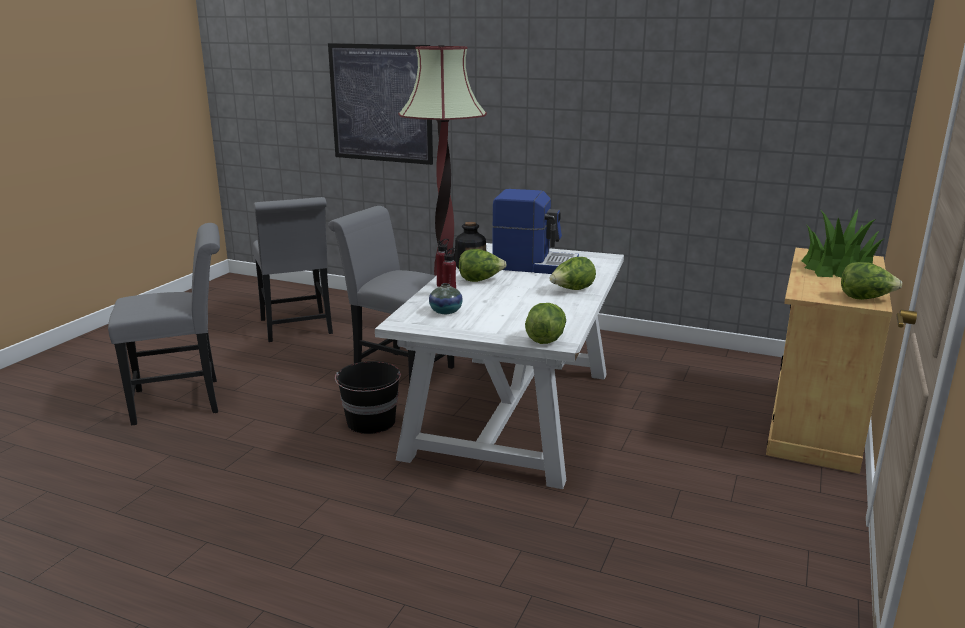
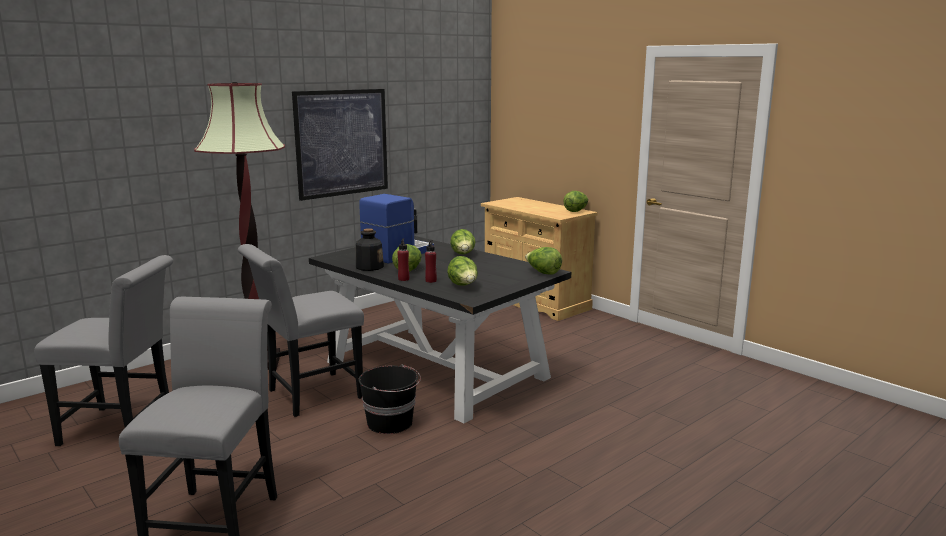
camera: 65 degrees left, 5 degrees down
picture [328,43,433,165] -> picture moved to [292,89,388,201]
white dining table [375,243,624,489] -> black dining table [309,236,571,423]
vase [429,283,463,314] -> lettuce [447,256,478,286]
potted plant [802,209,885,278] -> none

